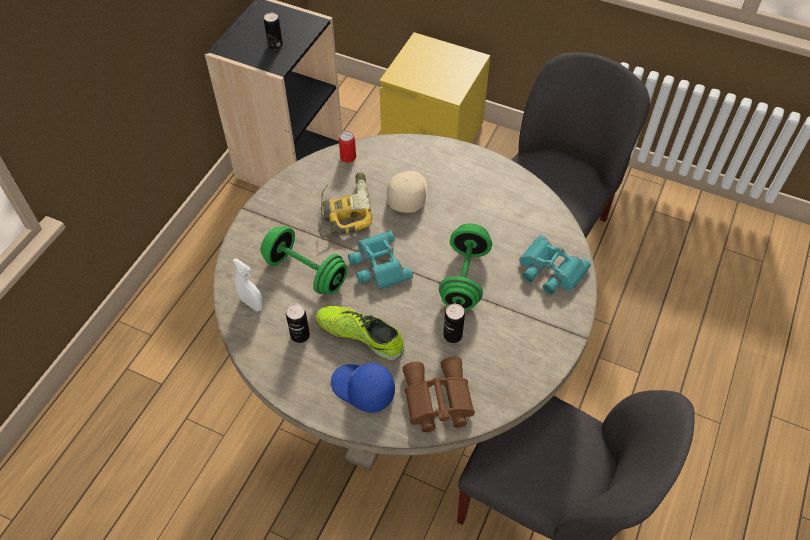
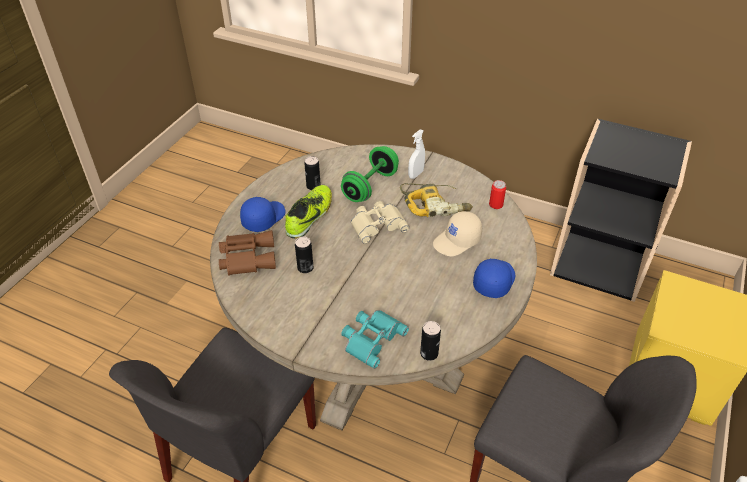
camera: 90 degrees right, 10 degrees down
white spray bottle [233,258,263,311] -> white spray bottle moved to [408,129,425,179]
can [264,13,283,49] -> can moved to [420,321,441,361]
turquoise binoculars [348,231,413,290] -> beige binoculars [351,201,409,243]
beige cap [387,171,428,213] -> beige cap turned 135 degrees clockwise [433,211,482,257]
green dumbbell [439,223,492,311] -> none
none -> blue cap [473,259,515,298]

